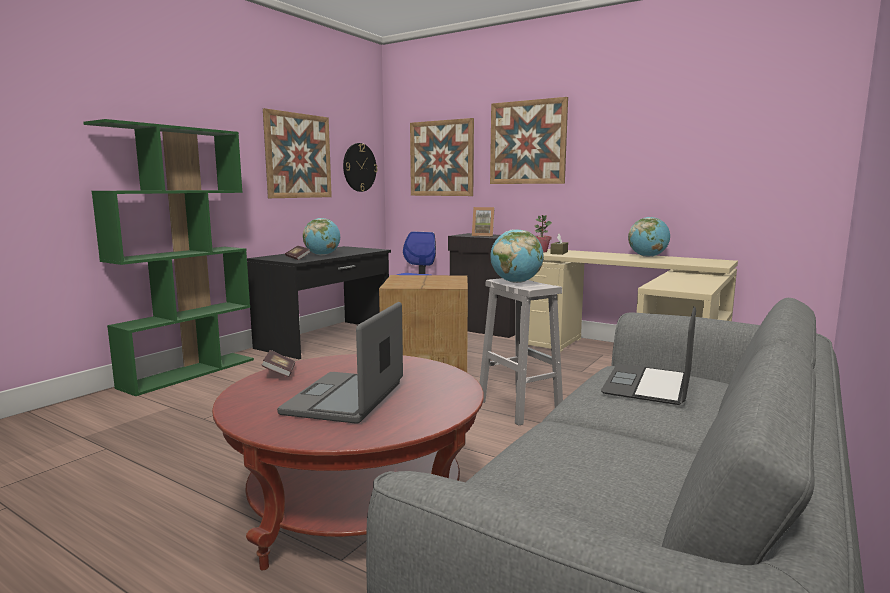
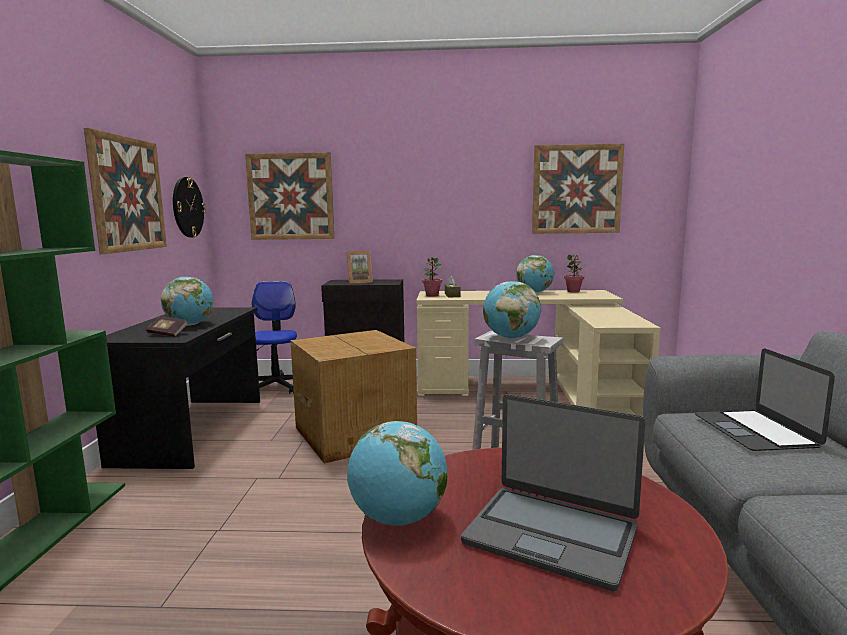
camera: 30 degrees left, 0 degrees up
book [261,350,295,377] -> globe [347,421,448,526]
laptop [277,302,403,424] -> laptop turned 45 degrees counterclockwise [461,394,645,591]
picture [490,97,568,184] -> picture moved to [532,144,624,234]
none -> potted plant [564,254,584,292]

